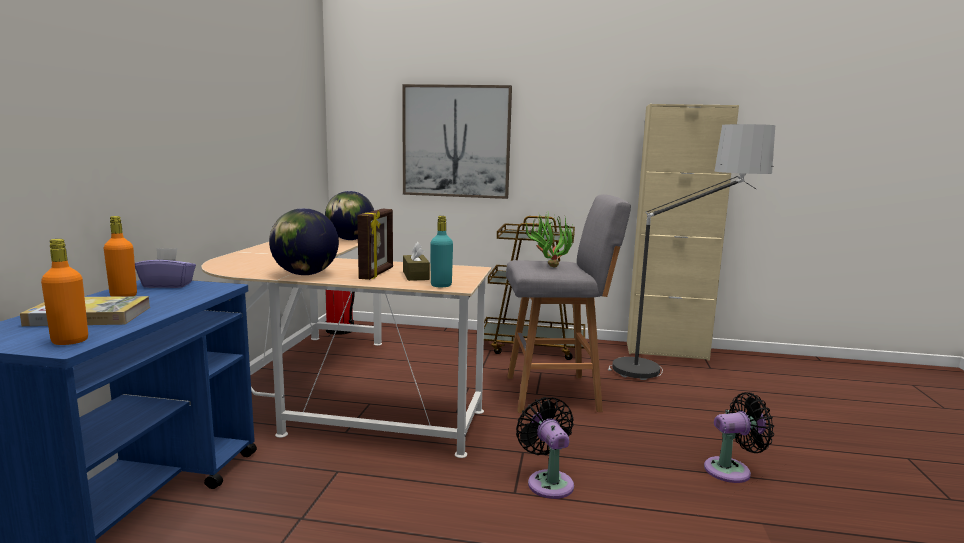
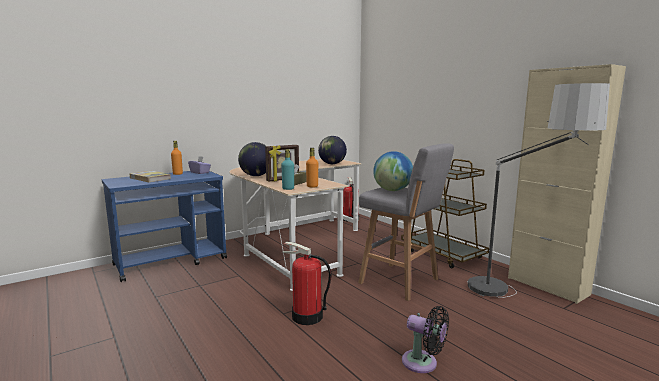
camera: 45 degrees right, 0 degrees up
orange bottle [41,239,88,345] -> orange bottle moved to [306,148,318,188]
picture [402,84,512,199] -> none
black fan [516,397,574,499] -> fire extinguisher [282,242,332,325]
potted plant [526,214,573,267] -> globe [373,151,413,191]

